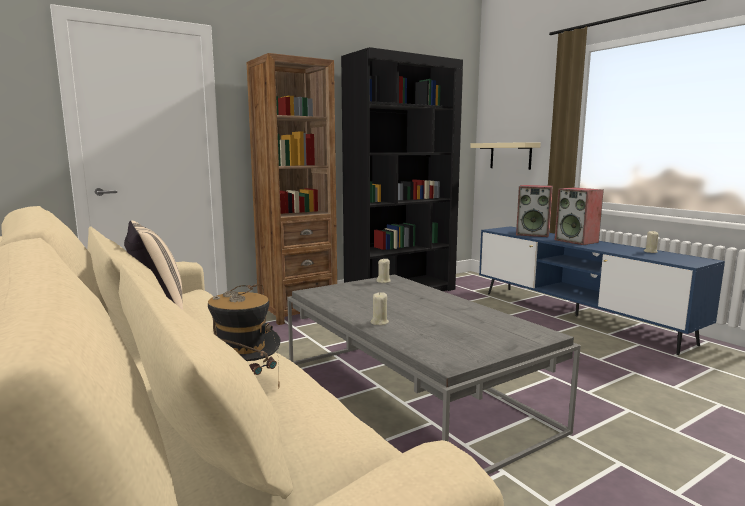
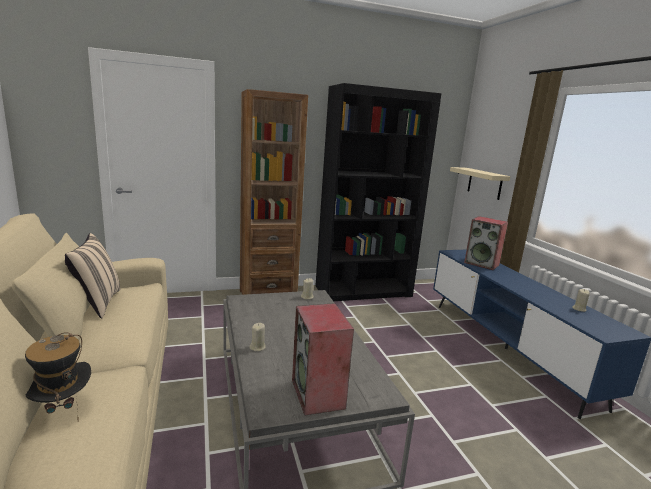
camera: 15 degrees right, 5 degrees up
speaker [555,188,604,245] -> speaker moved to [292,303,354,415]

